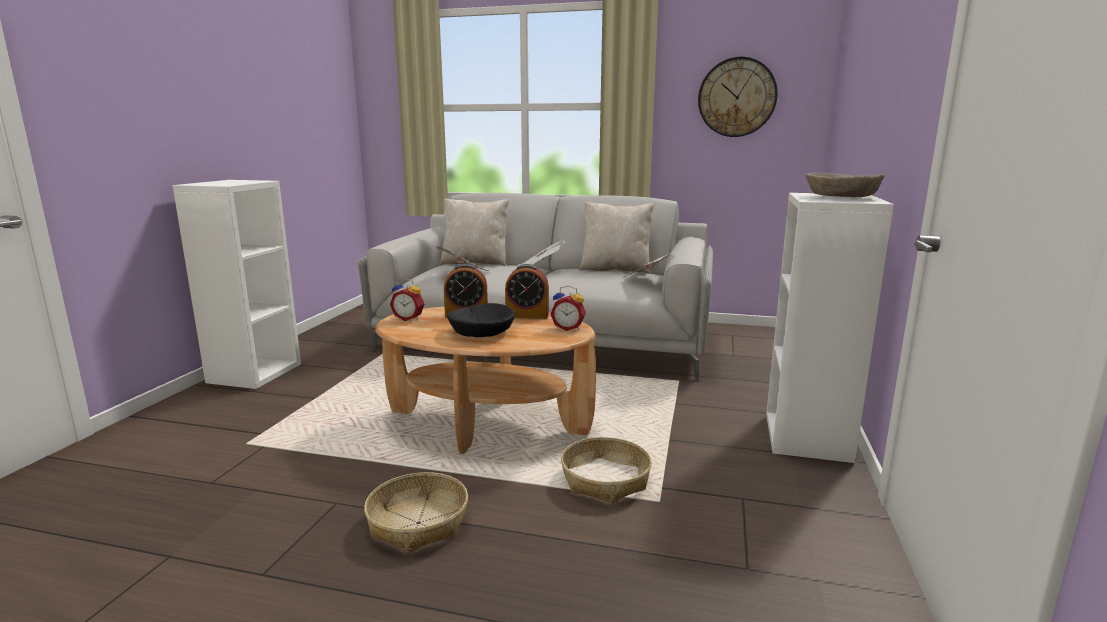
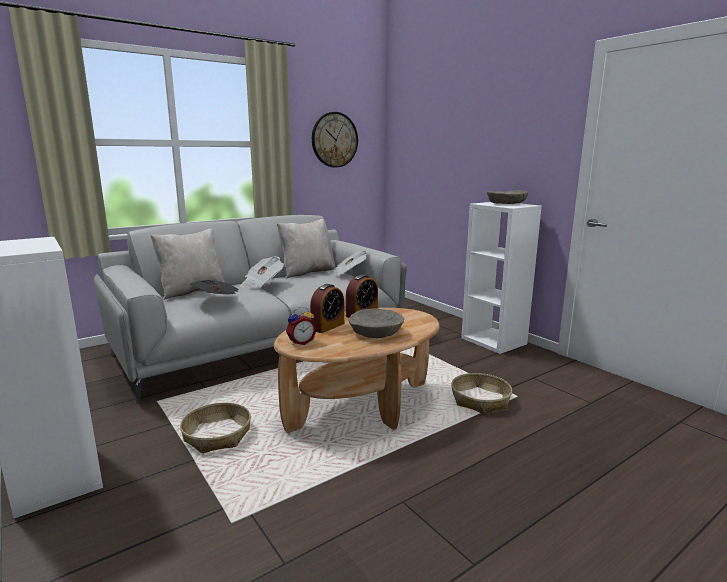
camera: 50 degrees left, 0 degrees up
basket [364,472,468,553] -> basket moved to [180,402,251,453]
black bowl [447,303,515,338] -> beige bowl [348,308,404,338]
alarm clock [550,286,586,331] -> none

